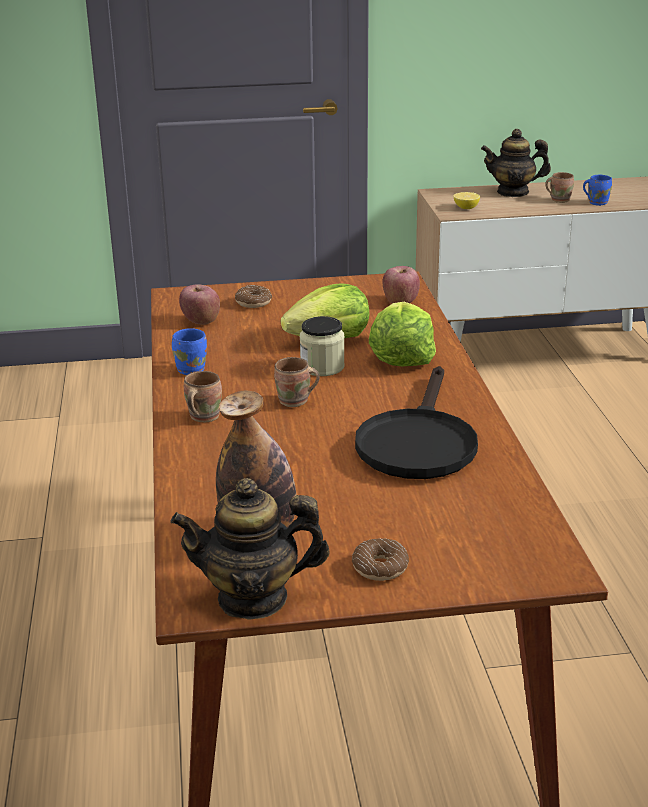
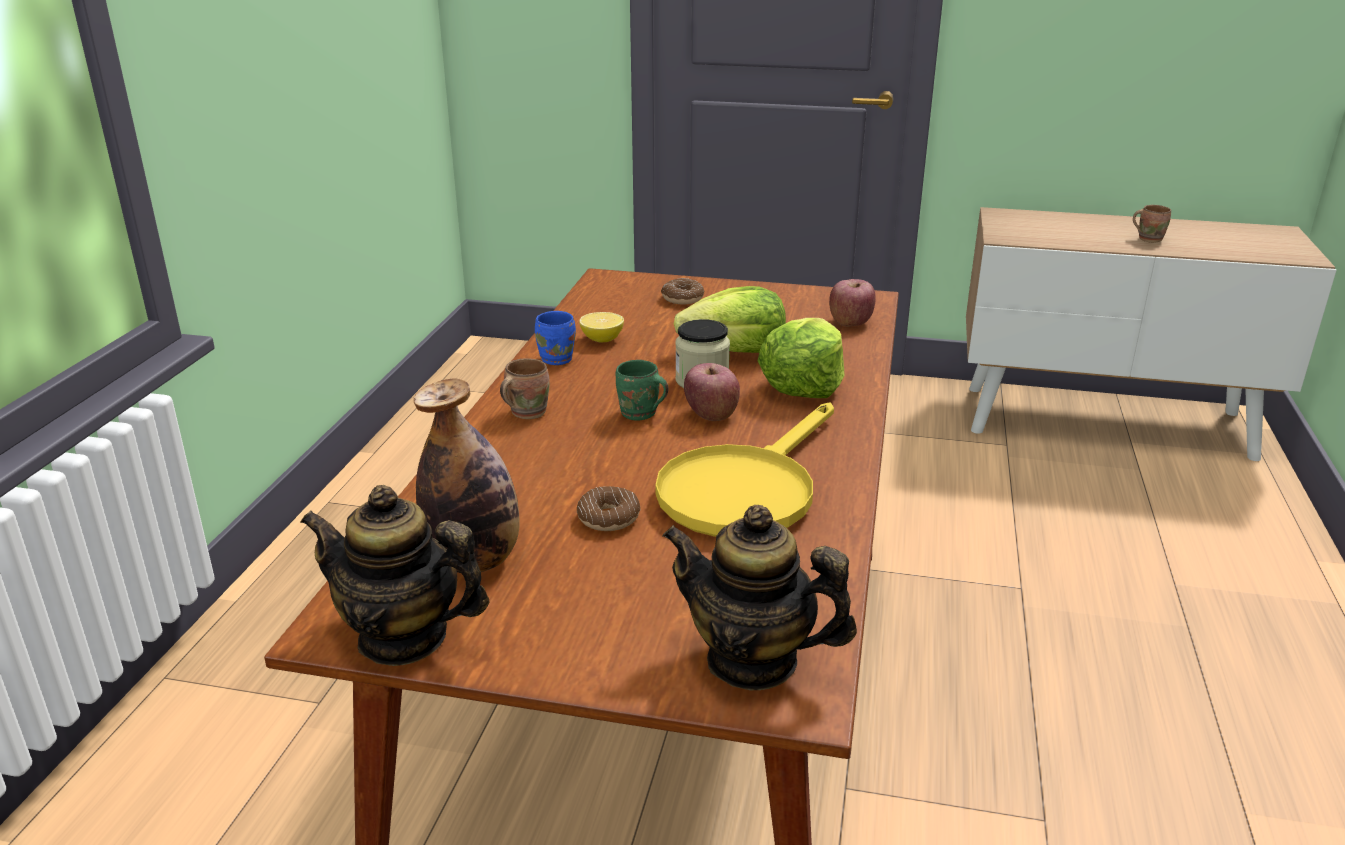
camera: 20 degrees right, 0 degrees up
apple [179,284,220,325] -> apple moved to [684,363,740,421]
brown mug [274,357,319,407] -> green mug [616,360,669,421]
donut [352,538,409,581] -> donut moved to [577,486,640,531]
black frying pan [355,366,478,479] -> yellow frying pan [656,402,834,537]
lemon [453,192,480,209] -> lemon moved to [579,312,624,343]
teapot [481,129,551,197] -> teapot moved to [663,505,857,690]
blue mug [583,175,612,206] -> none

